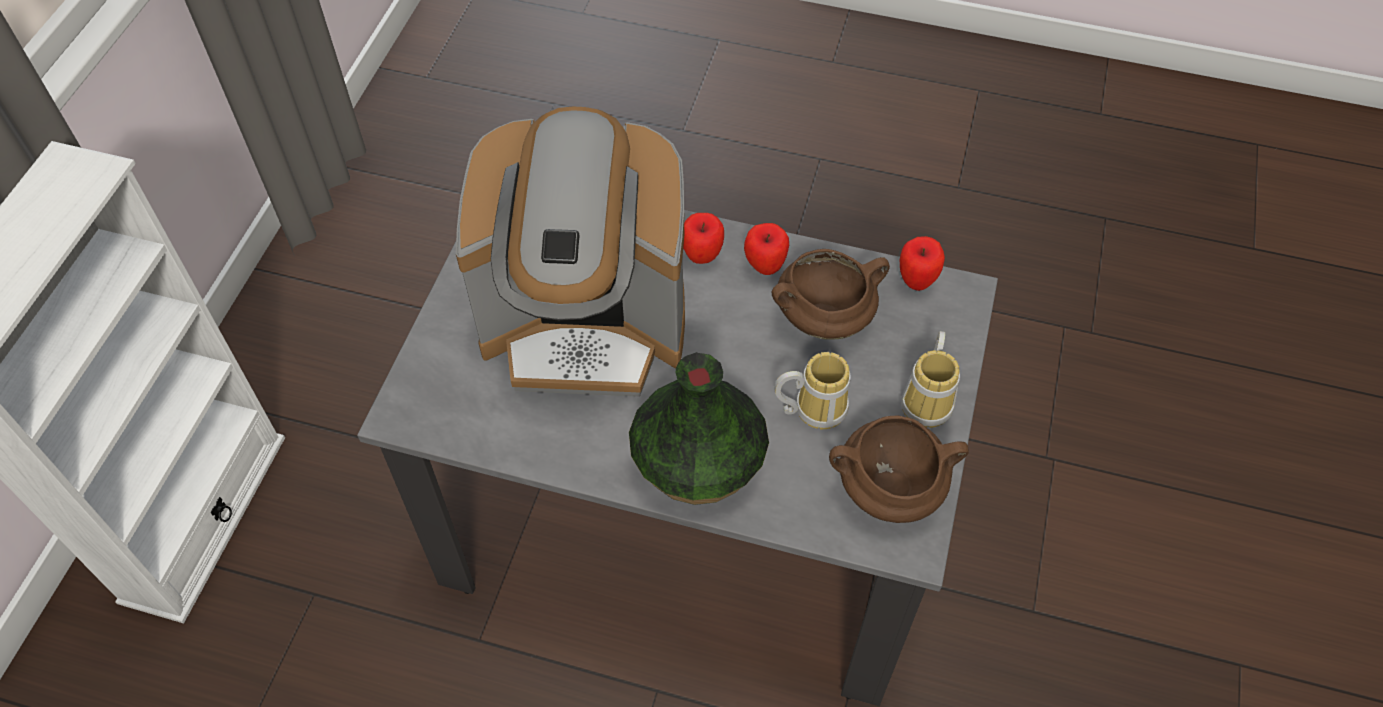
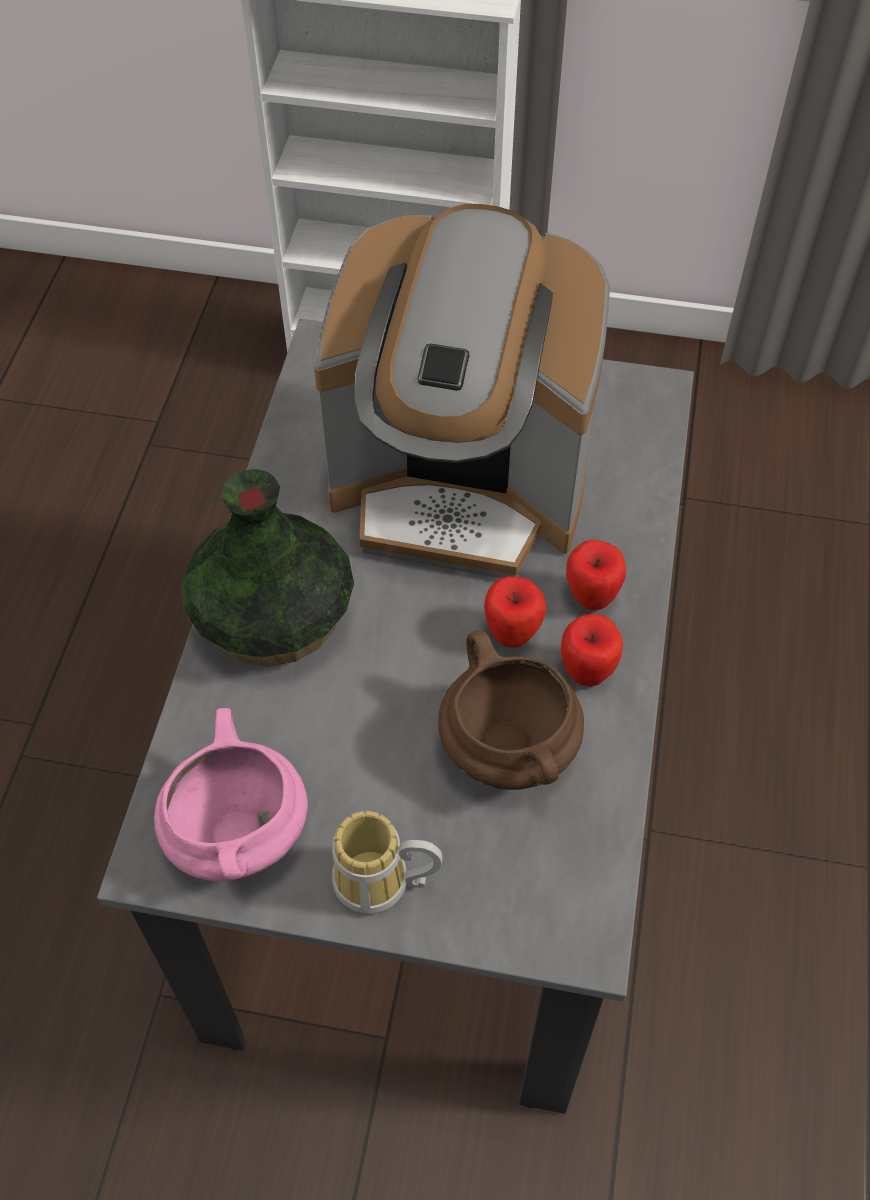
camera: 85 degrees right, 0 degrees up
coffee machine [456,107,685,397] -> coffee machine turned 75 degrees counterclockwise [314,204,610,578]
mug [774,352,851,429] -> none
brown cooking pot [829,415,969,523] -> pink cooking pot [154,708,308,882]
apple [900,236,945,291] -> apple moved to [484,576,546,648]

